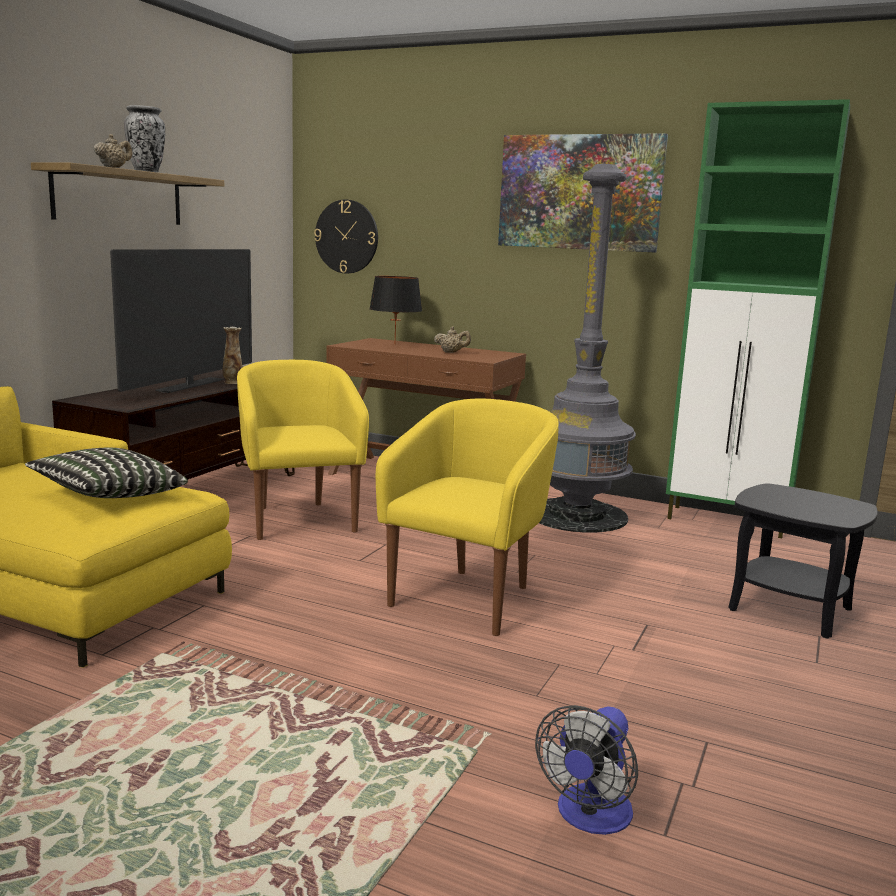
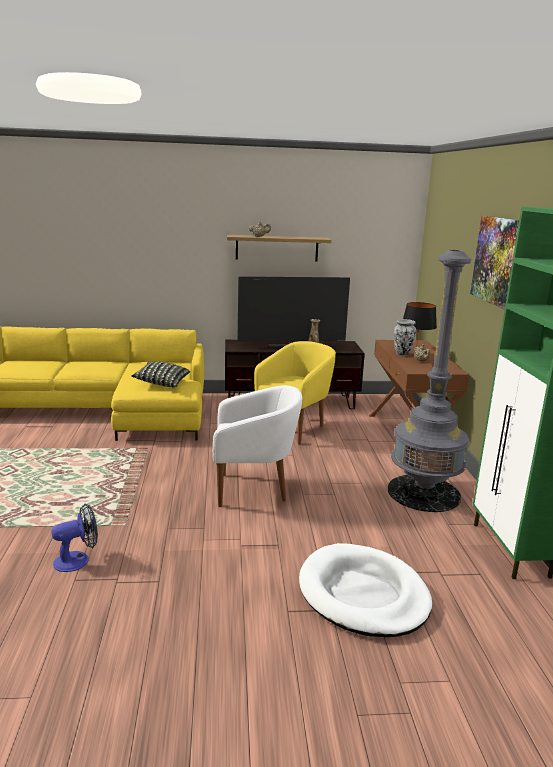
camera: 60 degrees right, 5 degrees up
vase [124,105,165,173] -> vase moved to [394,319,416,356]
wall clock [314,199,378,274] -> none
yellow armchair [376,399,559,636] -> white armchair [213,385,302,507]
fan [535,705,638,835] -> fan turned 150 degrees clockwise [51,504,98,572]
black side table [728,483,878,639] -> white dog bed [299,543,432,637]

